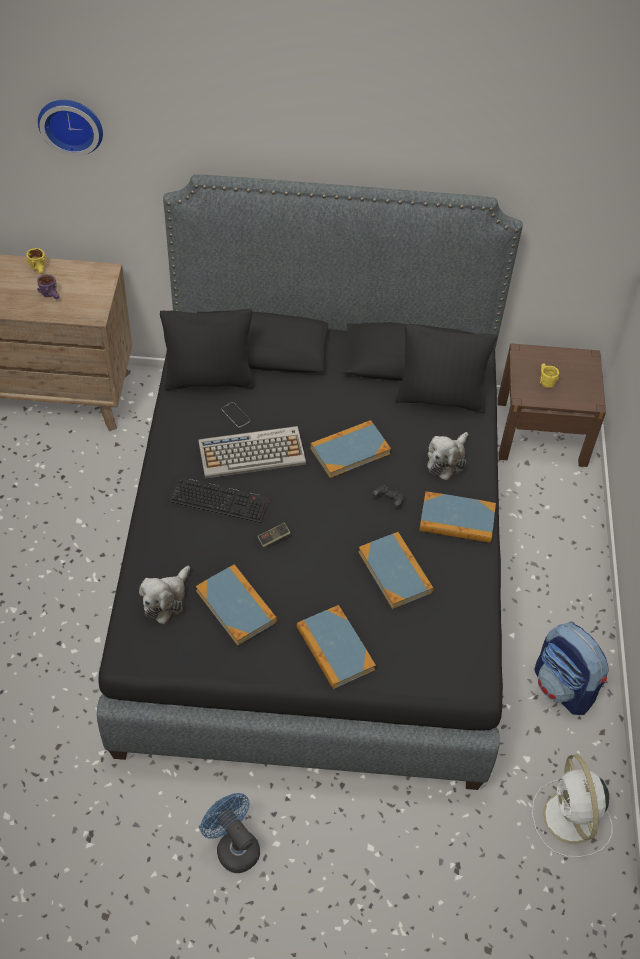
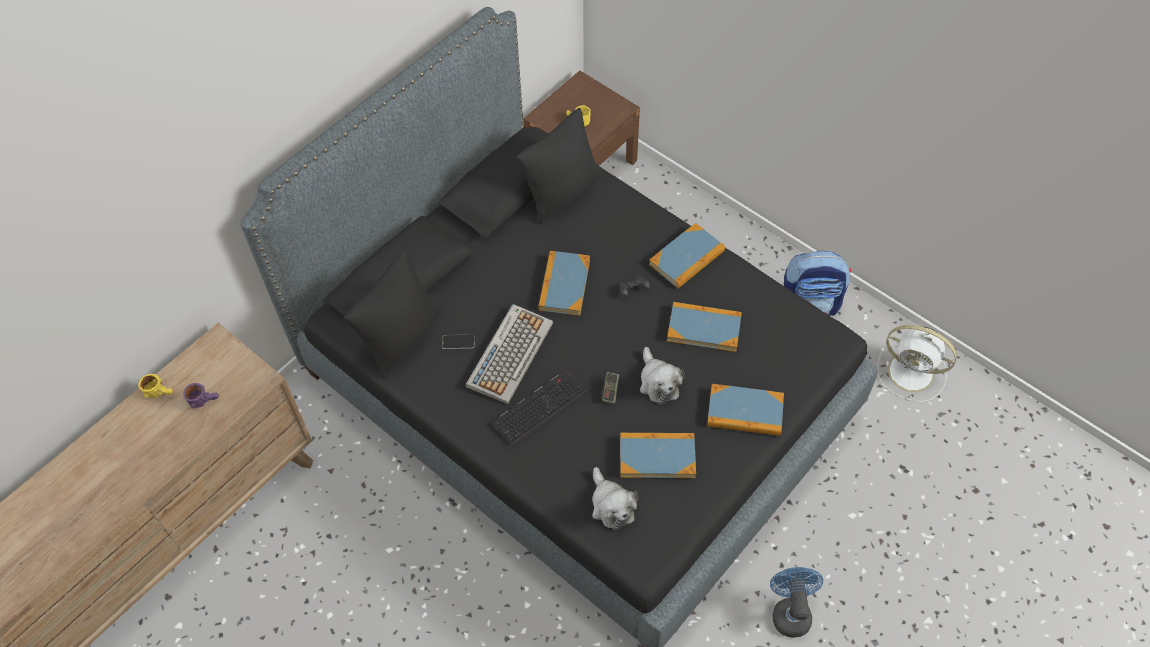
camera: 50 degrees left, 5 degrees up
wall clock [38,100,103,156] -> none
blue fan [200,793,260,873] -> blue fan turned 90 degrees clockwise [770,567,823,638]
plush toy [427,432,469,480] -> plush toy moved to [640,347,684,404]

